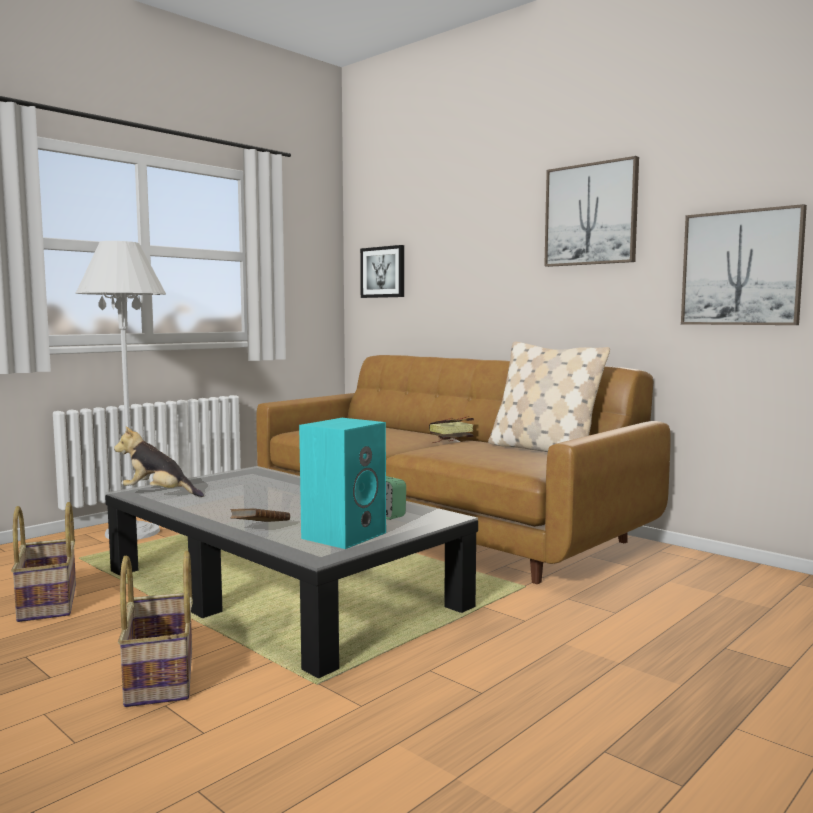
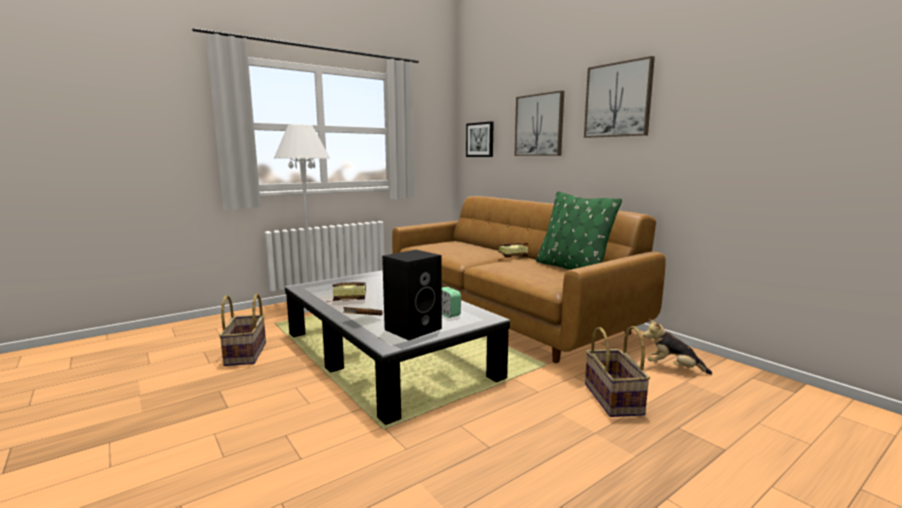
camera: 10 degrees right, 5 degrees up
plush toy [114,427,204,497] -> plush toy moved to [643,319,712,375]
basket [118,551,193,707] -> basket moved to [585,326,650,417]
turquoise speaker [299,418,386,549] -> black speaker [382,250,442,340]
beige pillow [488,341,610,452] -> green pillow [536,192,622,270]
picture [681,204,807,325] -> picture moved to [515,91,564,156]
none -> book [325,282,366,302]

